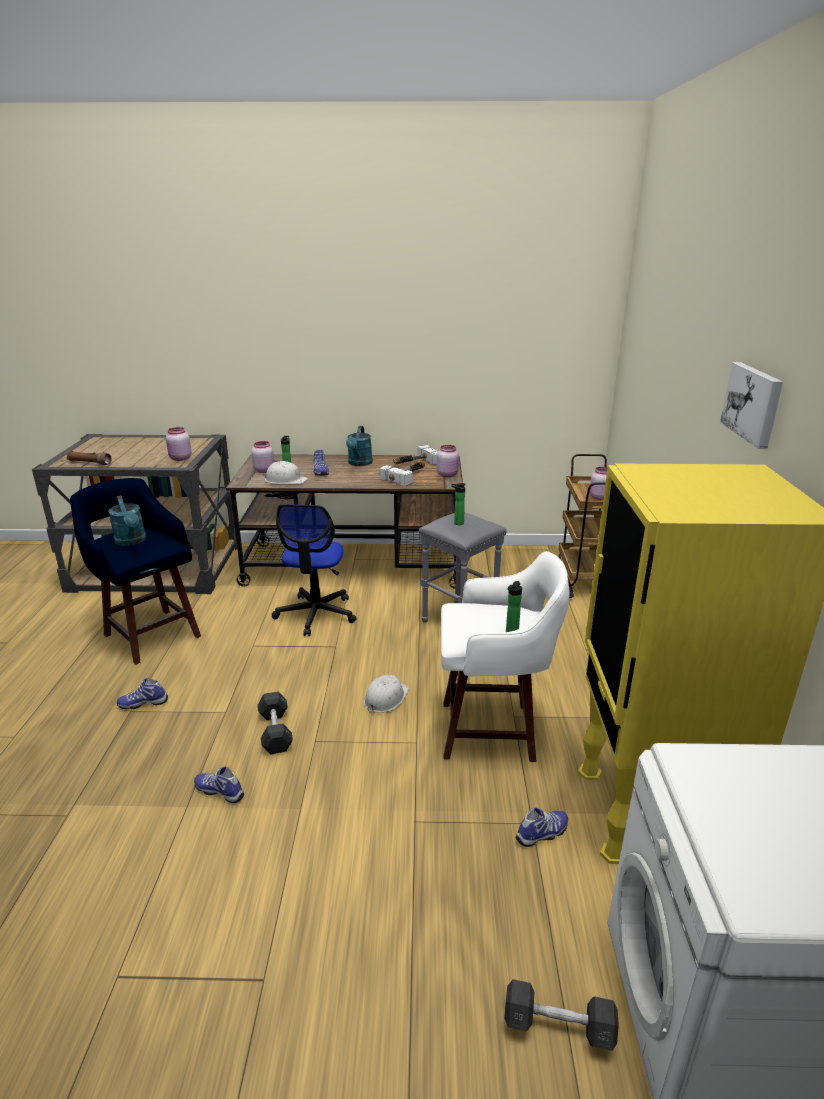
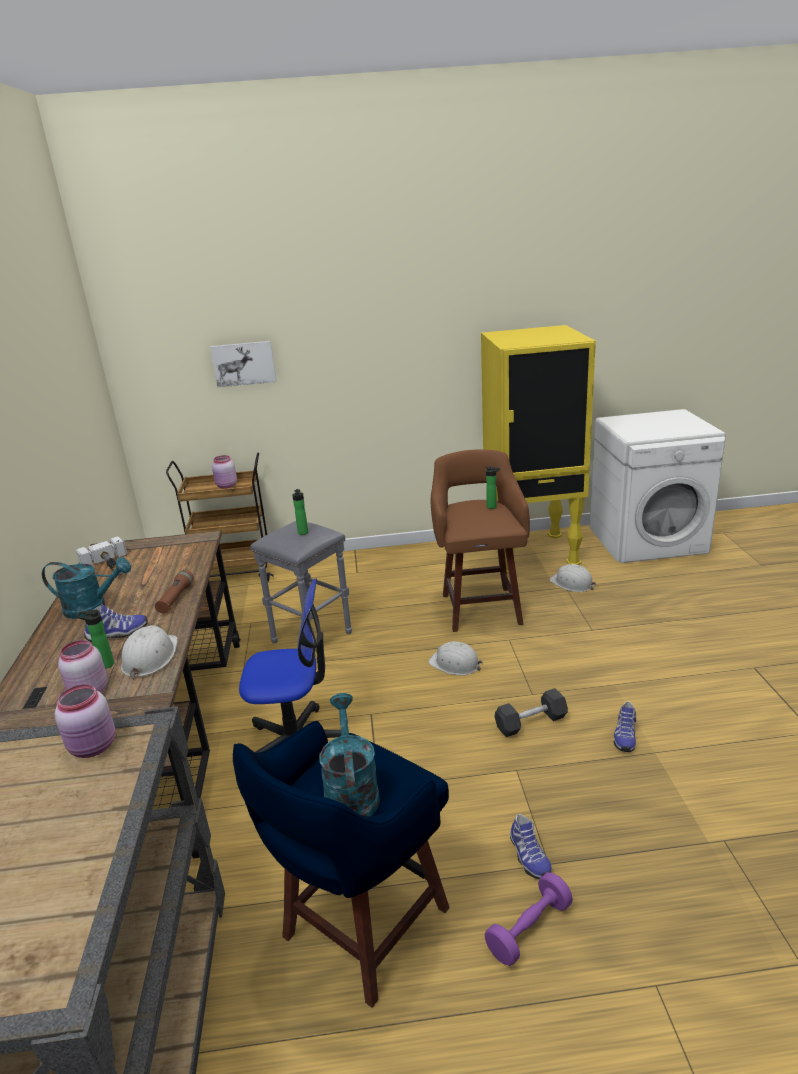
camera: 95 degrees left, 0 degrees up
brown flashlight [67,451,112,465] -> brown flashlight moved to [155,570,194,614]
turquoise watering can [108,495,146,546] -> turquoise watering can turned 60 degrees counterclockwise [319,693,380,816]
hammer [380,461,425,486] -> none
pink jar [437,445,459,477] -> none
white stool [441,551,569,762] -> brown stool [431,449,530,632]
grey dumbbell [504,979,619,1051] -> none
shoe [516,807,568,847] -> white hard hat [549,564,596,592]
picture [720,362,783,449] -> picture moved to [210,341,276,387]
none -> purple dumbbell [485,872,573,966]

